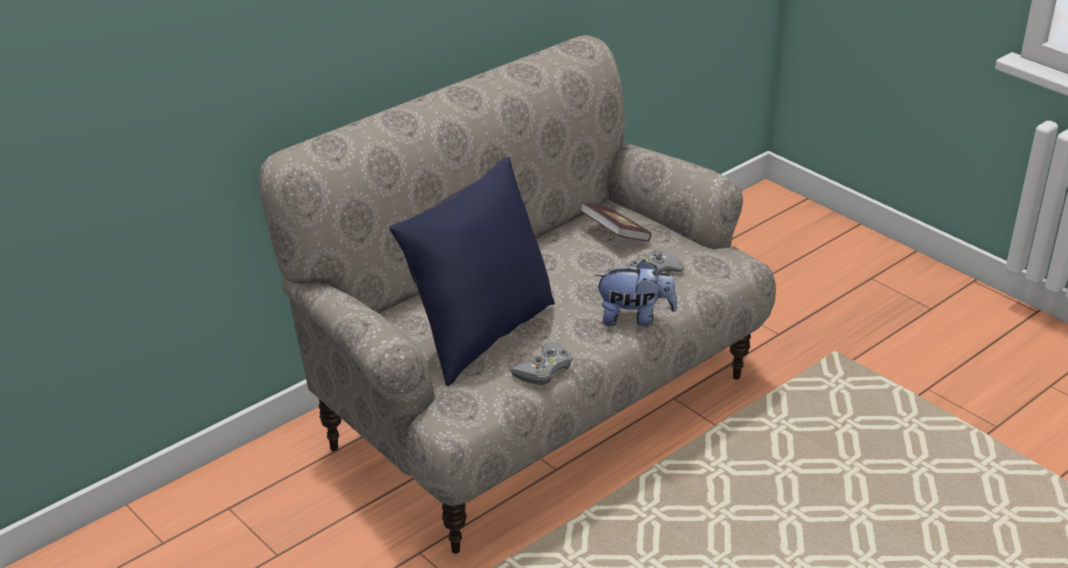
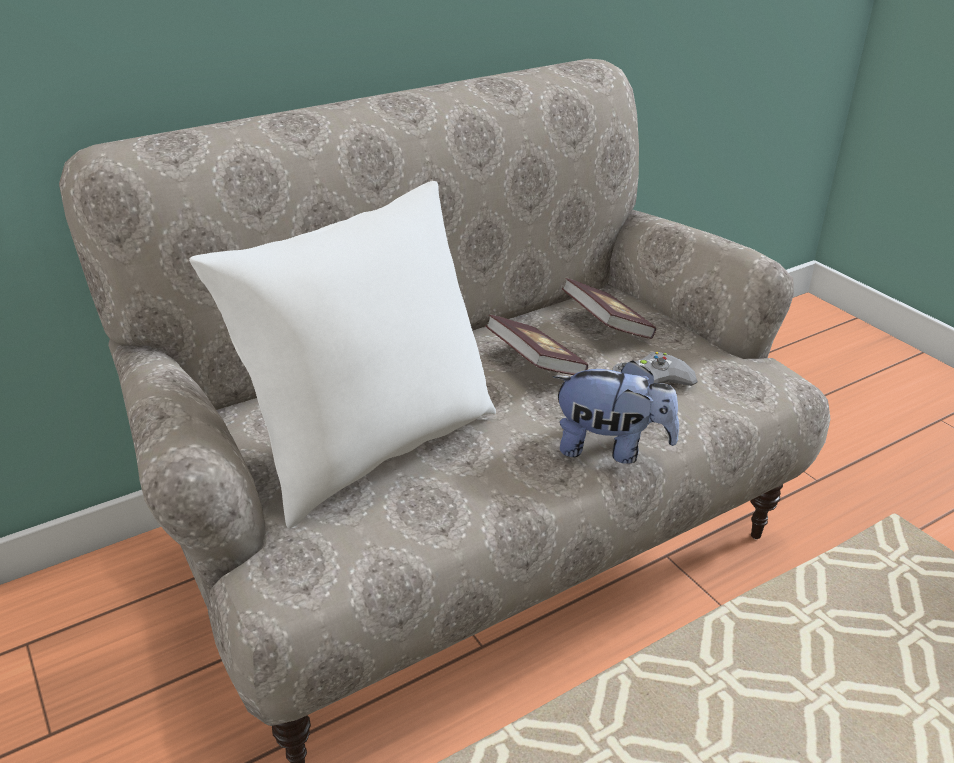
camera: 10 degrees right, 0 degrees up
blue pillow [389,157,555,386] -> white pillow [189,181,496,528]
grey game controller [510,342,573,385] -> none
none -> book [485,315,588,375]

